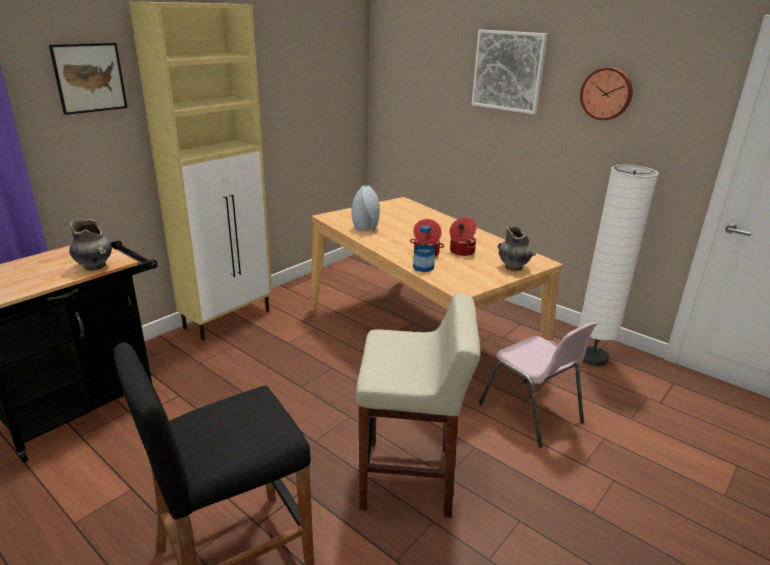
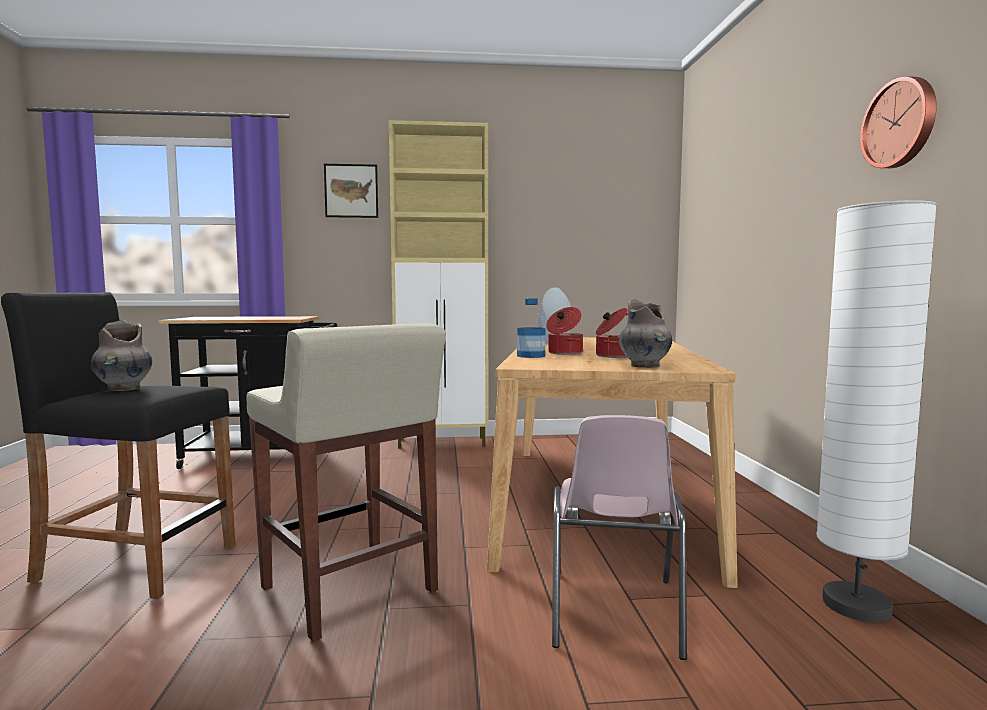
camera: 45 degrees right, 20 degrees down
grey vase [69,218,112,271] -> grey vase moved to [91,320,152,391]
picture [471,30,548,114] -> none

